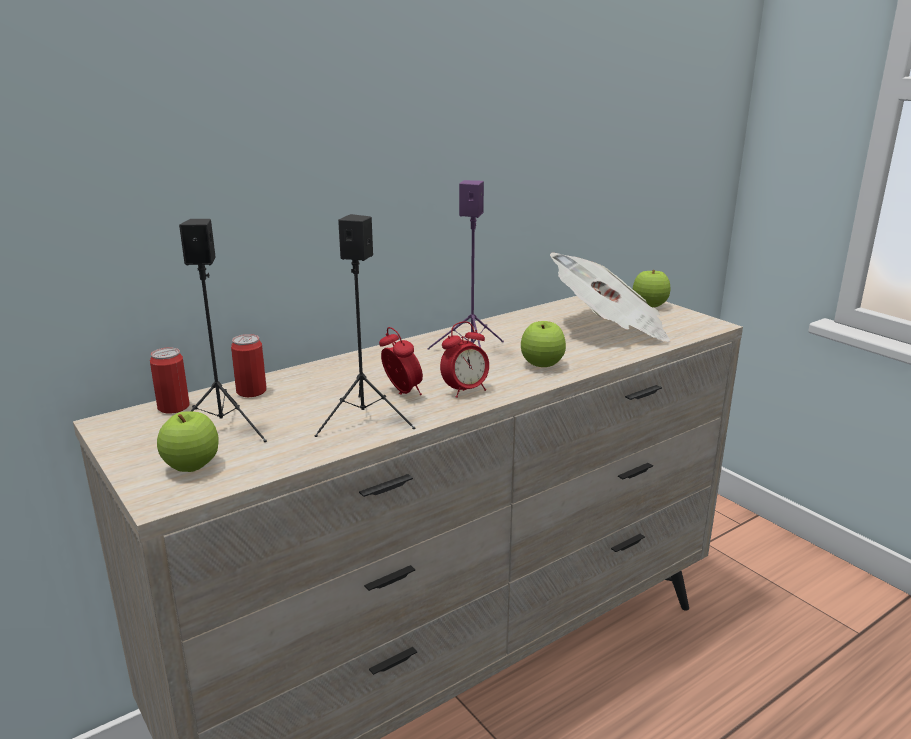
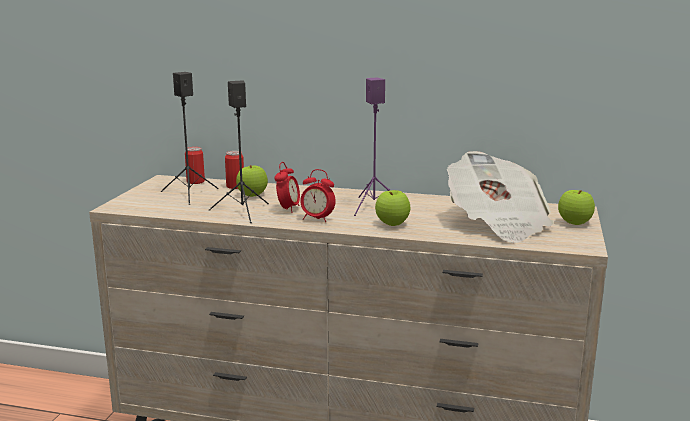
camera: 50 degrees right, 5 degrees down
apple [157,412,219,472] -> apple moved to [236,165,268,197]

